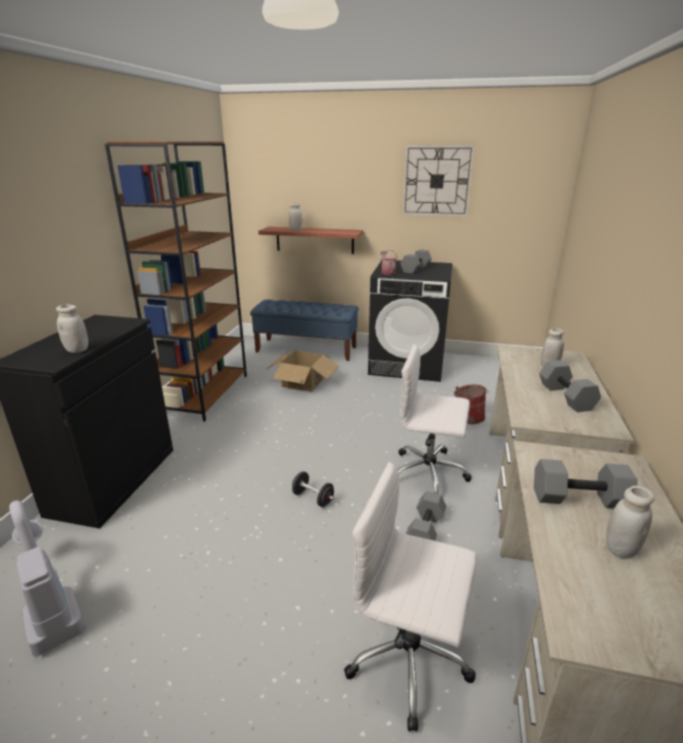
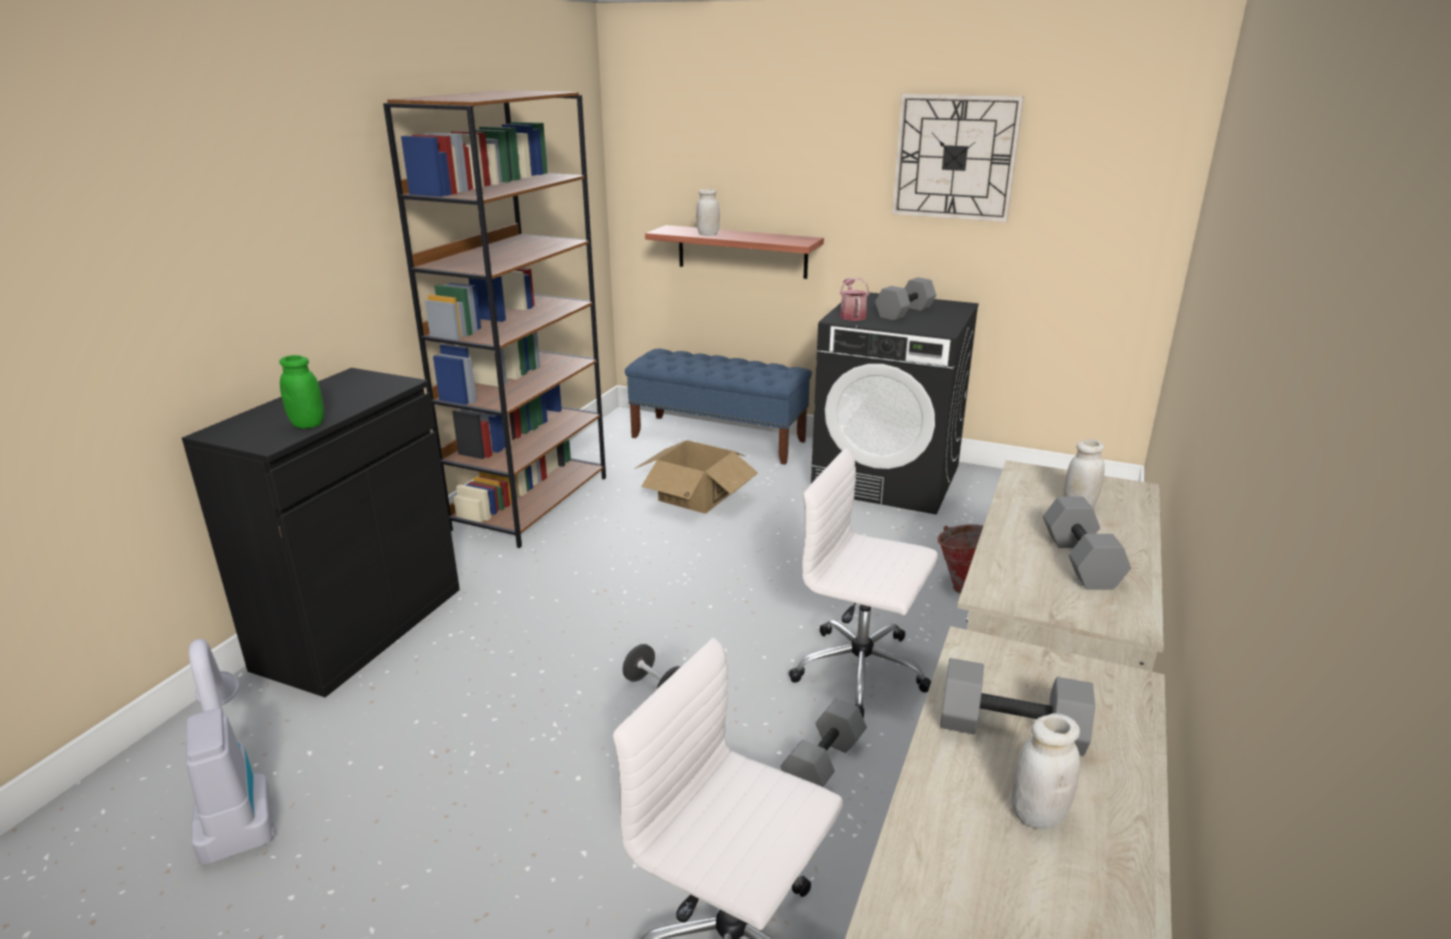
camera: 10 degrees right, 0 degrees up
white jar [56,304,88,353] -> green jar [279,355,324,429]

